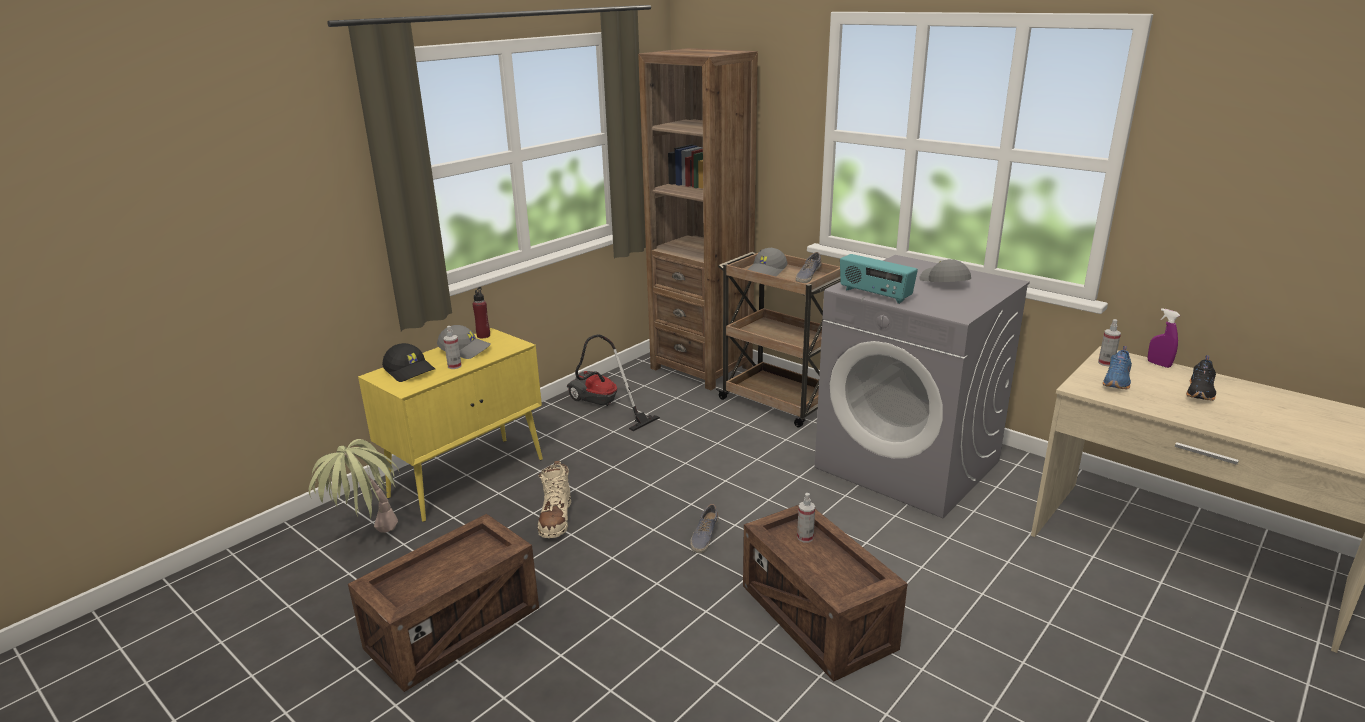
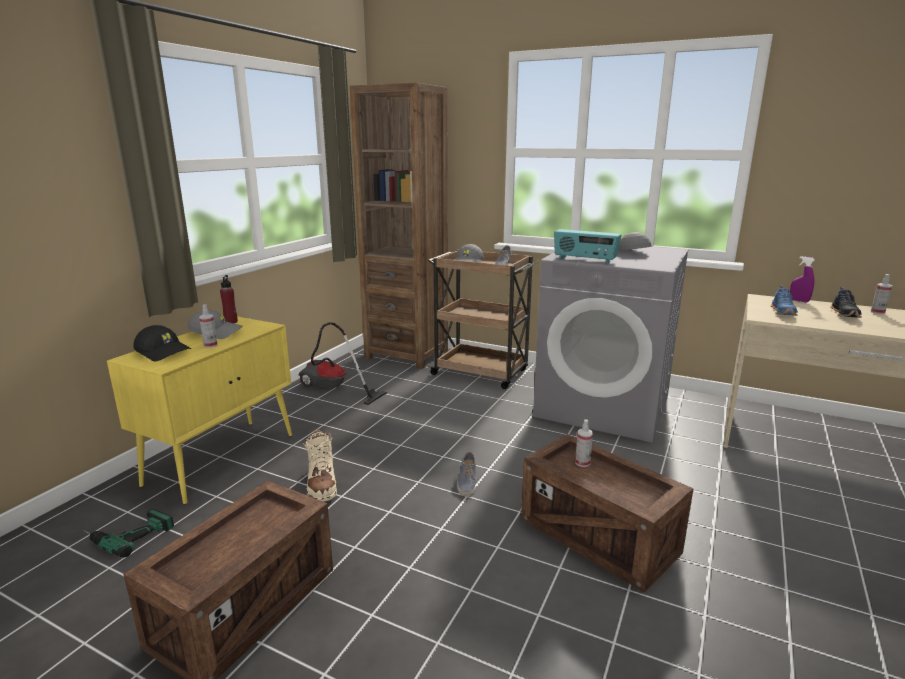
camera: 15 degrees left, 5 degrees down
potted plant [309,439,400,533] -> power drill [83,509,174,558]
spray bottle [1098,319,1121,366] -> spray bottle moved to [871,274,892,314]

